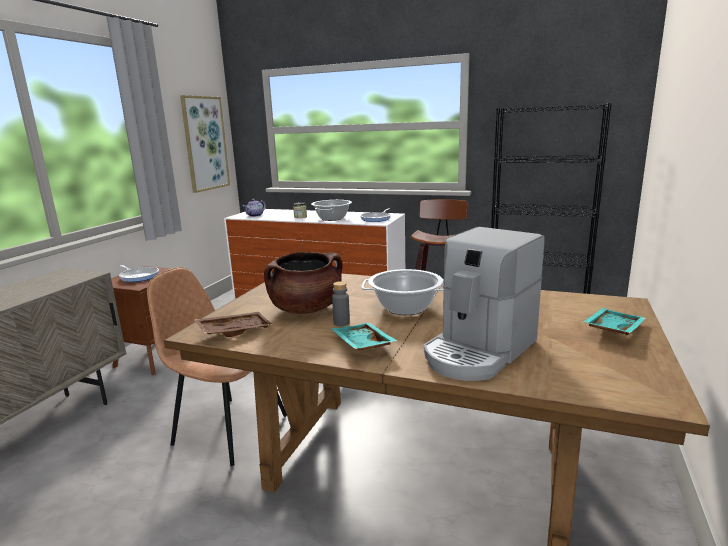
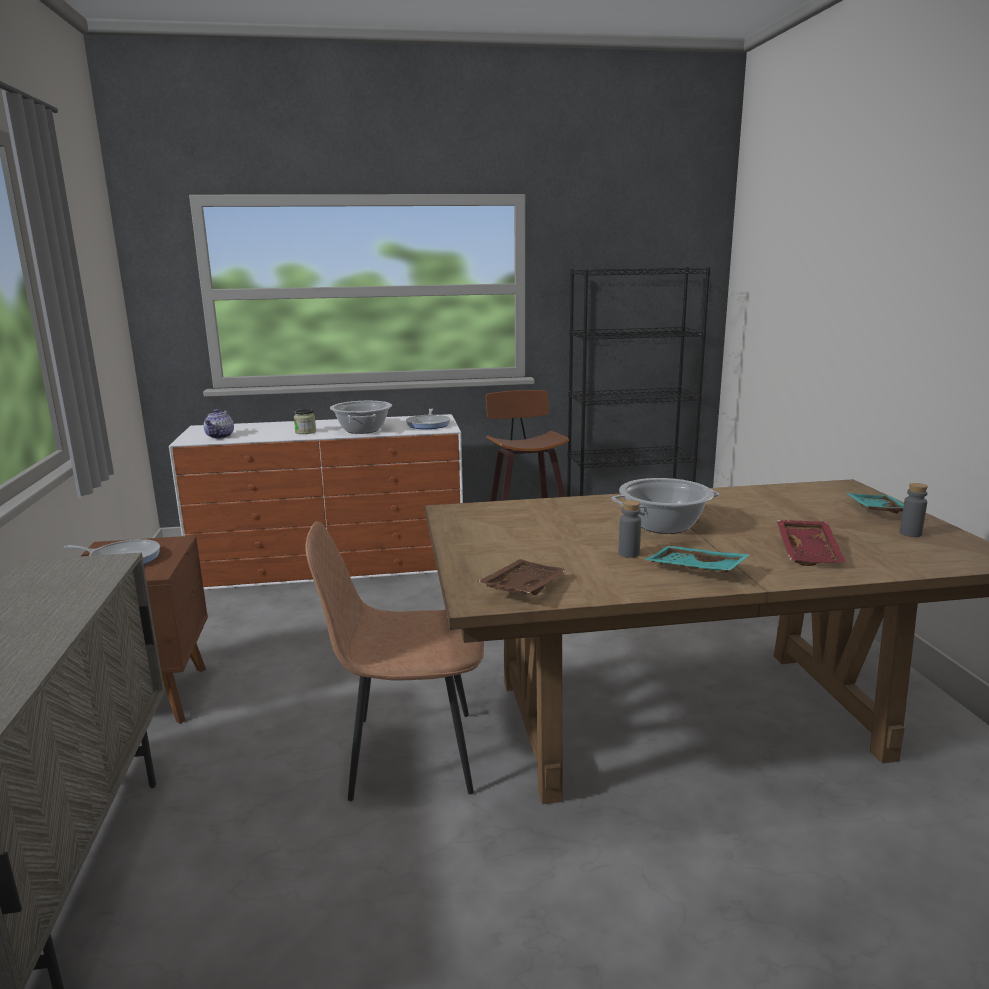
camera: 30 degrees left, 0 degrees up
picture [180,95,230,193] -> none
brown cooking pot [264,252,342,314] -> none
coffee machine [424,227,545,381] -> red tray [777,520,846,566]
none -> grey bottle [900,483,928,537]

